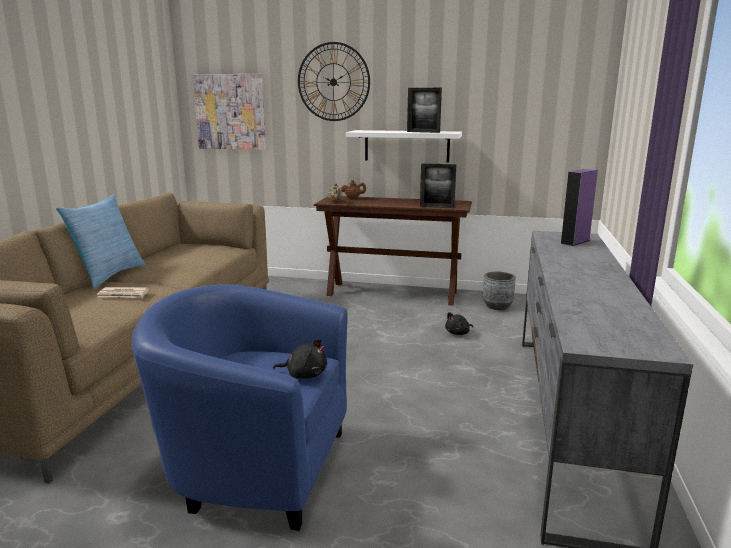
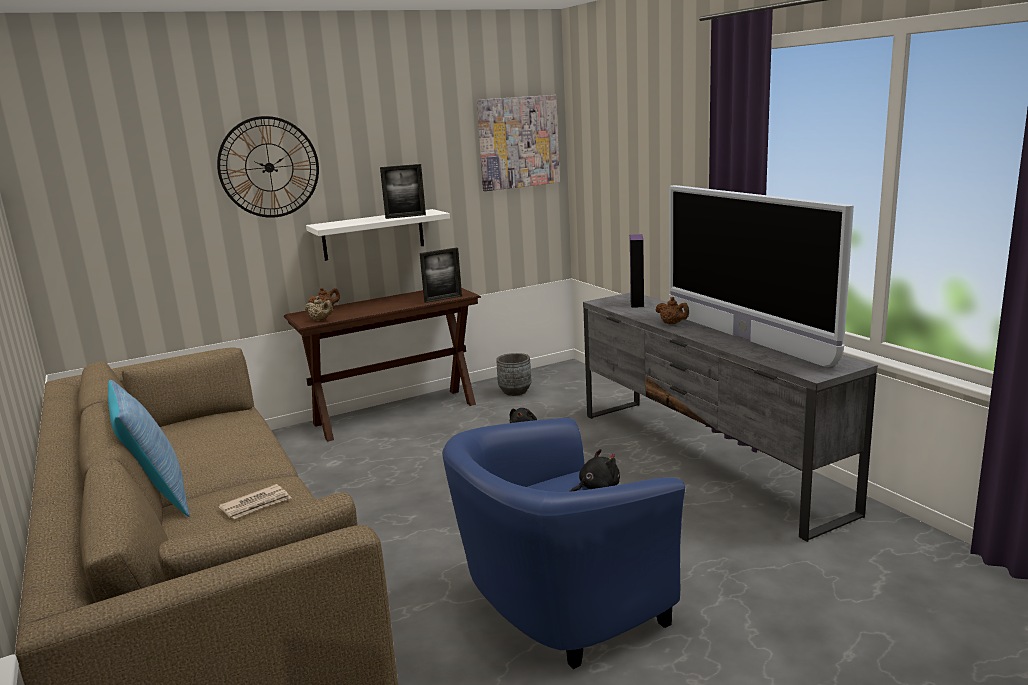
camera: 40 degrees left, 0 degrees up
picture [193,74,266,150] -> picture moved to [477,95,560,191]
none -> brown teapot [656,297,689,324]
none -> television [669,185,854,367]

